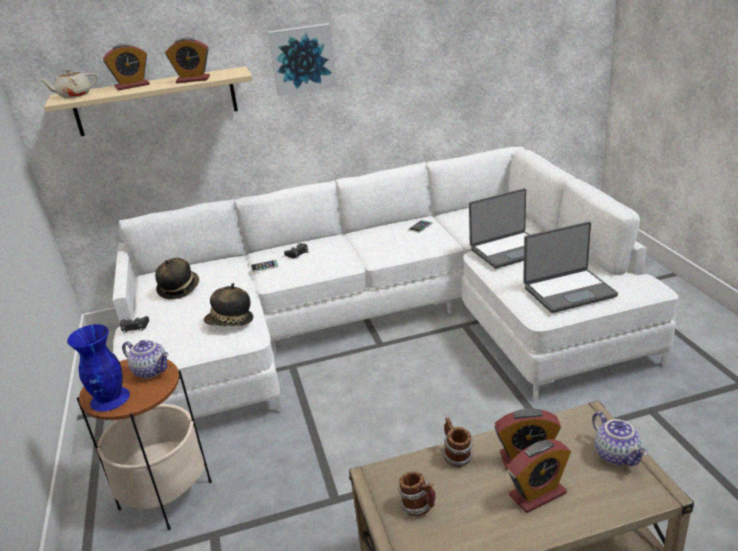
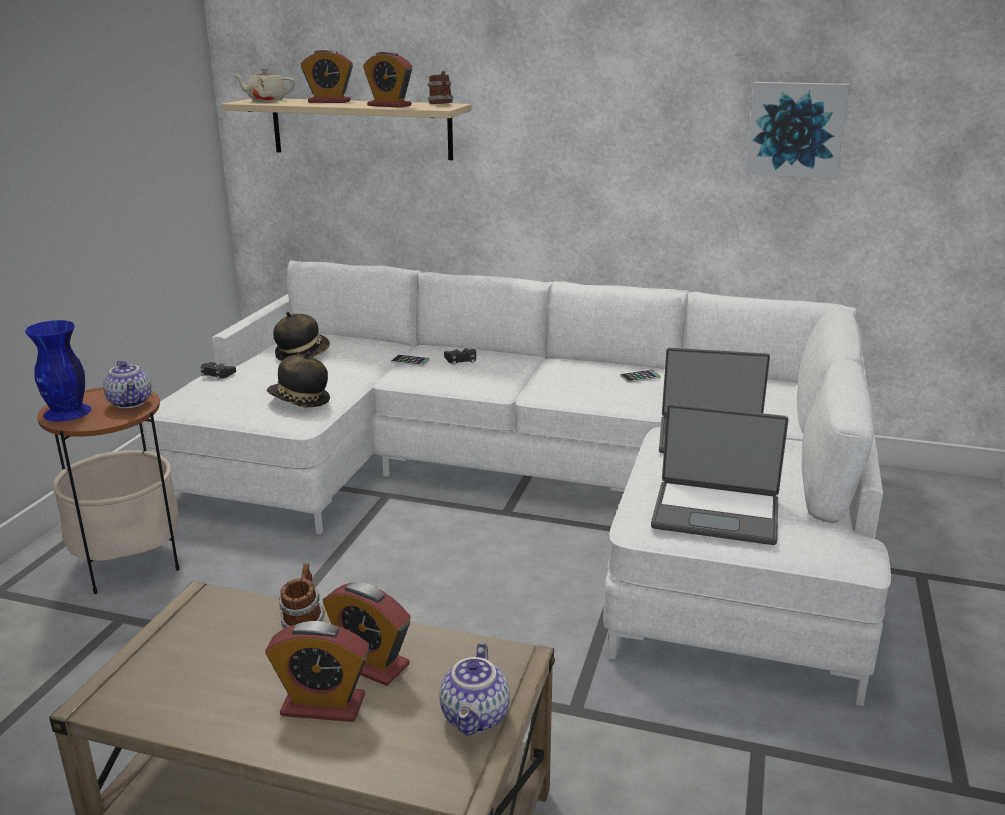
camera: 30 degrees right, 5 degrees down
picture [268,23,337,96] -> picture moved to [745,82,850,179]
mug [398,471,436,516] -> mug moved to [427,71,453,104]

